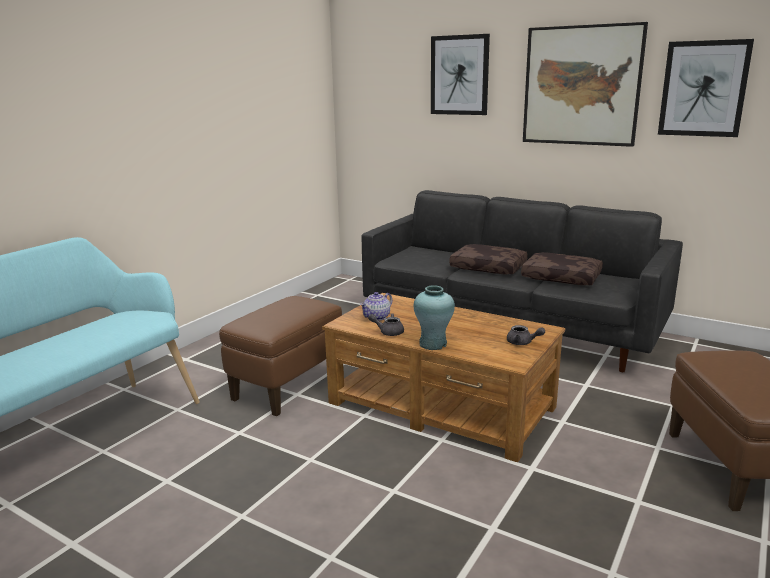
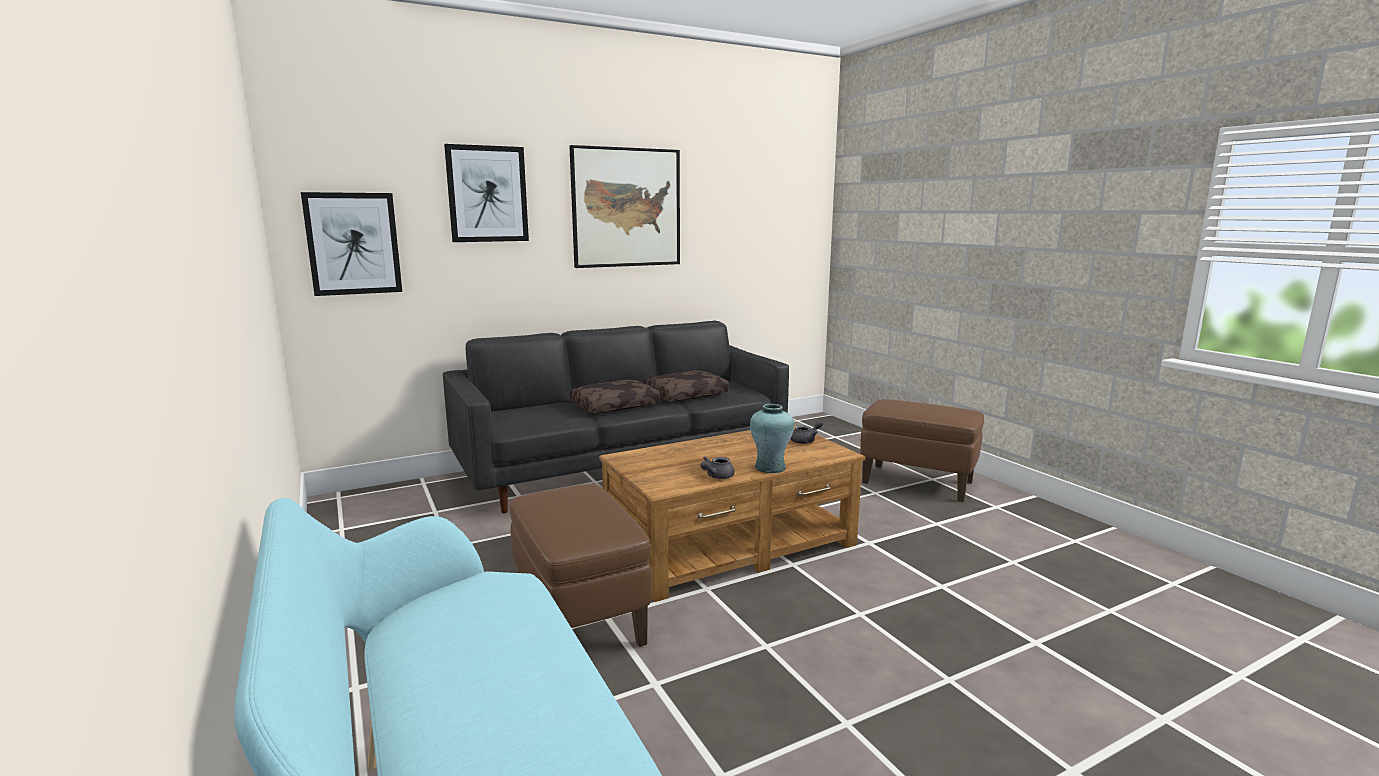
camera: 60 degrees left, 5 degrees down
teapot [360,292,392,321] -> none
picture [658,39,754,137] -> picture moved to [301,192,402,296]

